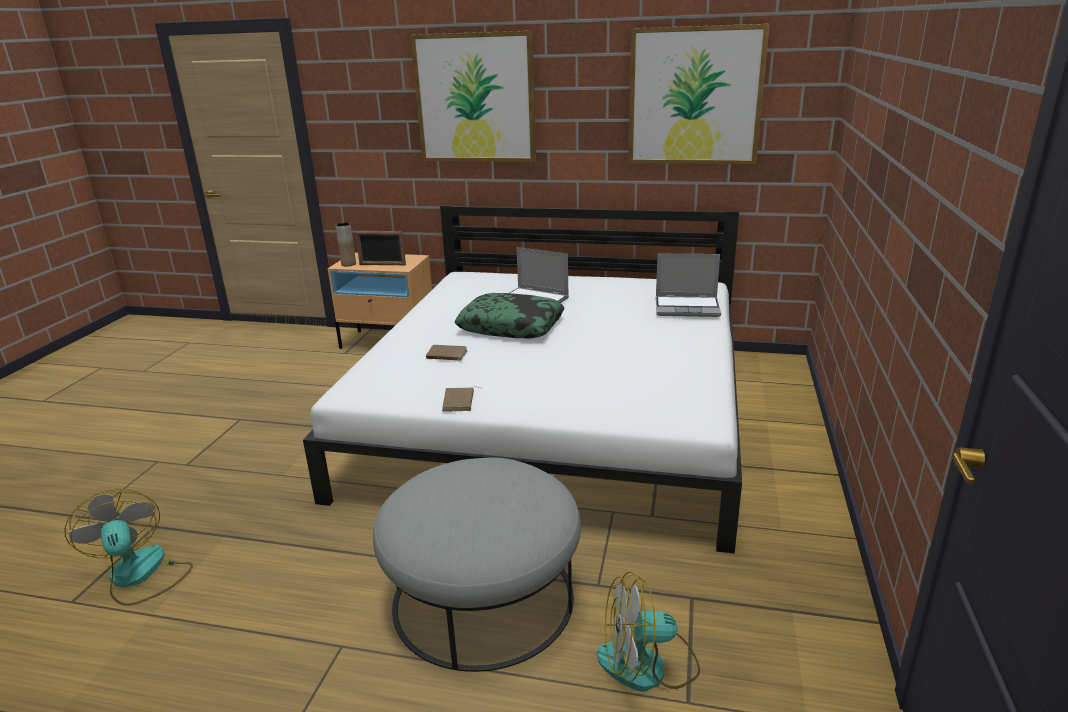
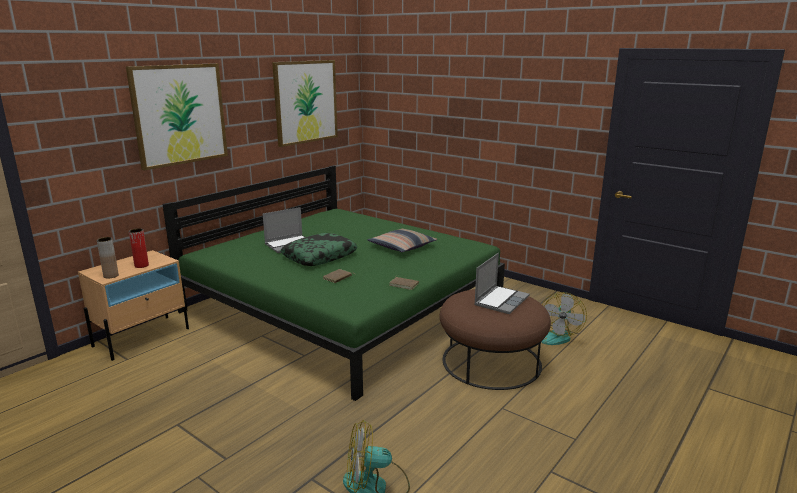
camera: 65 degrees left, 5 degrees down
white bed [303,205,742,554] -> green bed [163,165,505,401]
picture frame [355,231,406,265] -> red vase [129,228,149,268]
grey ottoman [373,457,581,672] -> brown ottoman [440,289,551,390]
laptop [656,254,721,317] -> laptop moved to [474,253,530,314]
none -> pillow [368,228,437,252]

